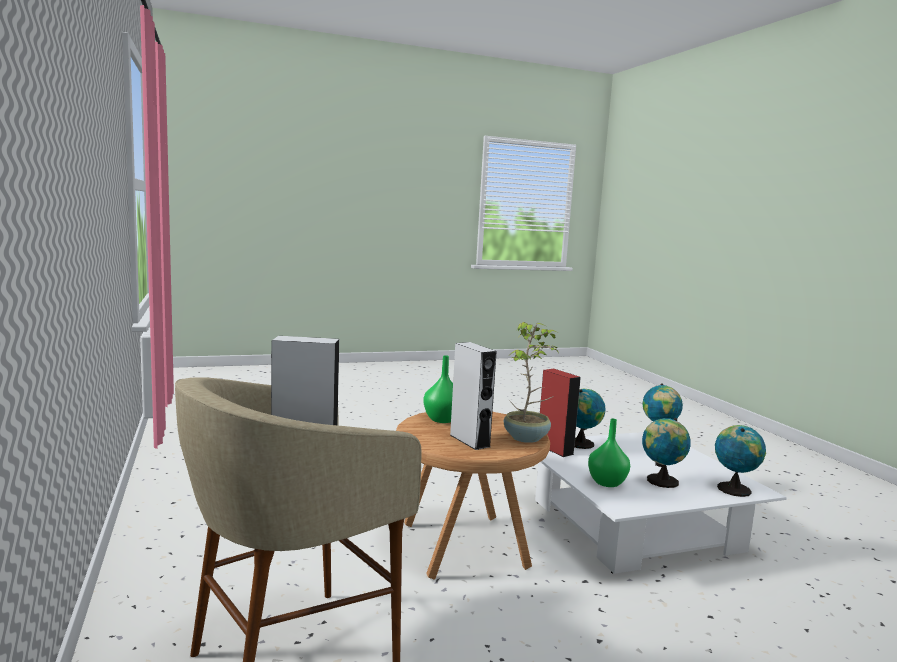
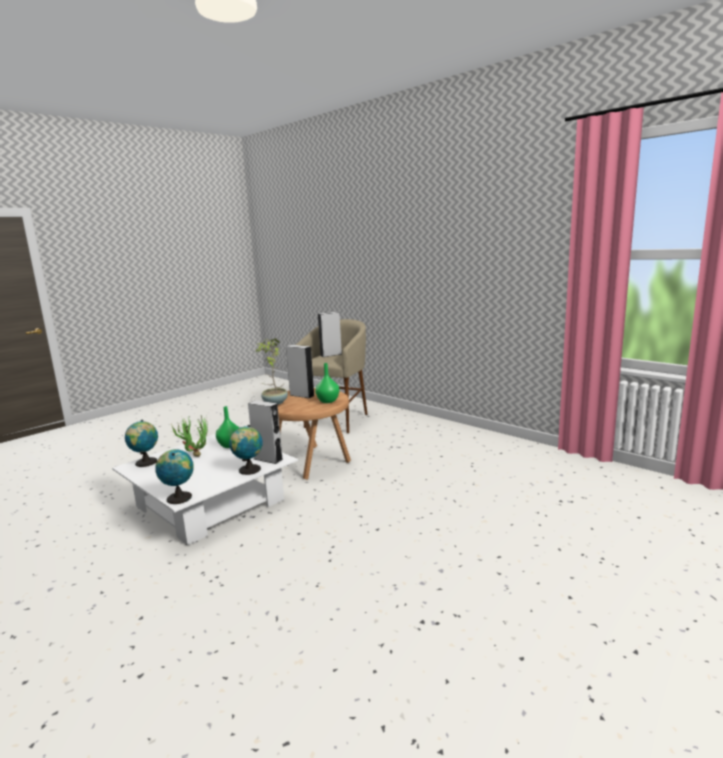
camera: 155 degrees right, 5 degrees up
red speaker [540,369,581,457] -> grey speaker [248,400,283,464]
globe [642,418,691,488] -> potted plant [171,415,208,457]

